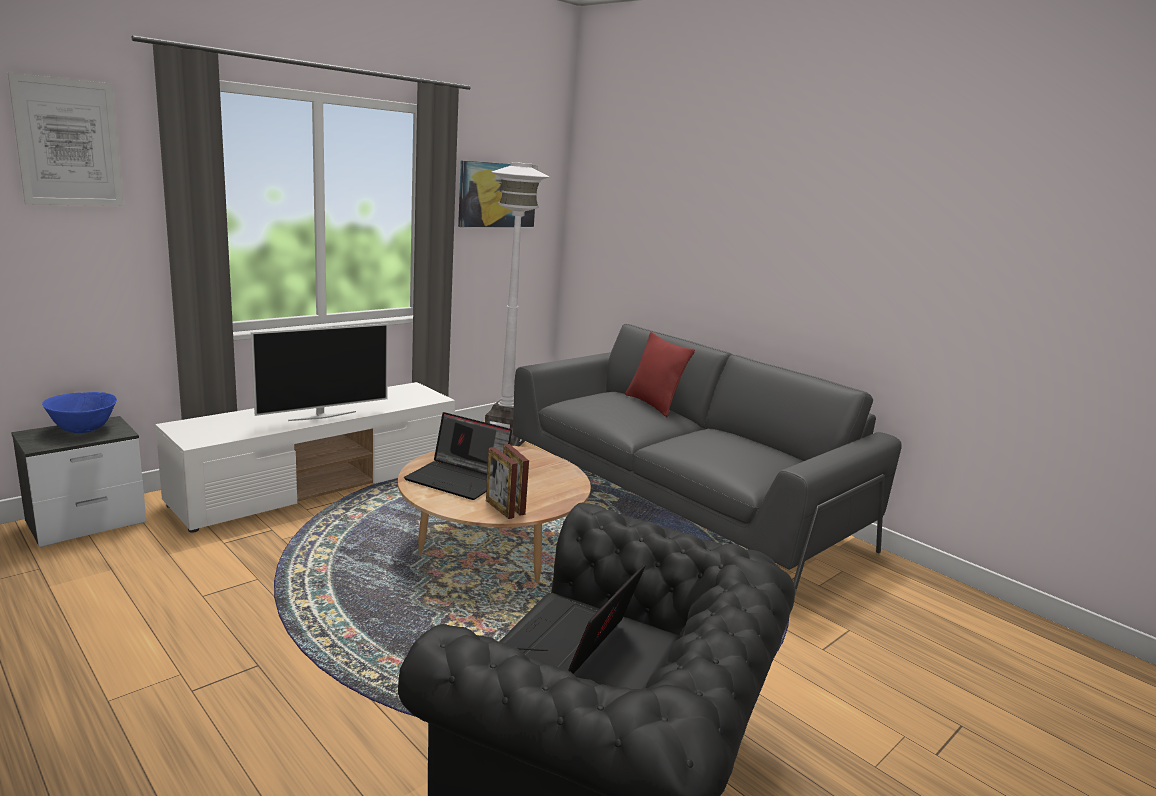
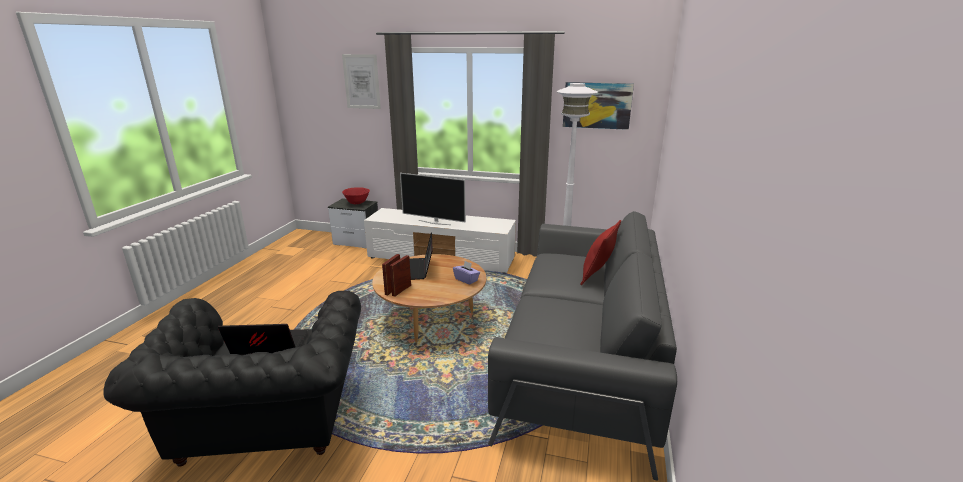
camera: 60 degrees right, 5 degrees up
blue bowl [42,392,117,433] -> red bowl [342,187,370,204]
none -> purple tissue box [453,261,480,285]

